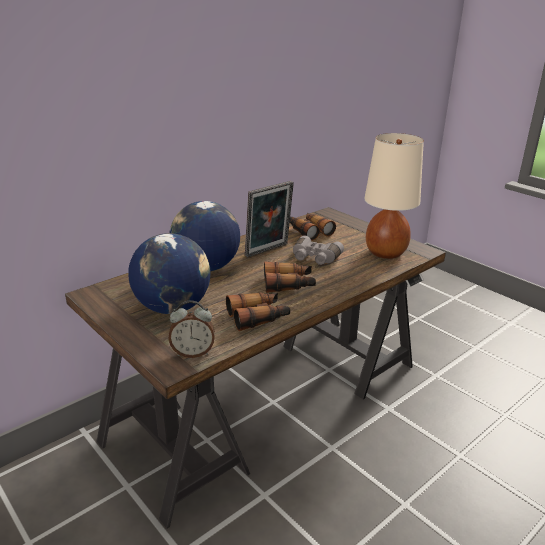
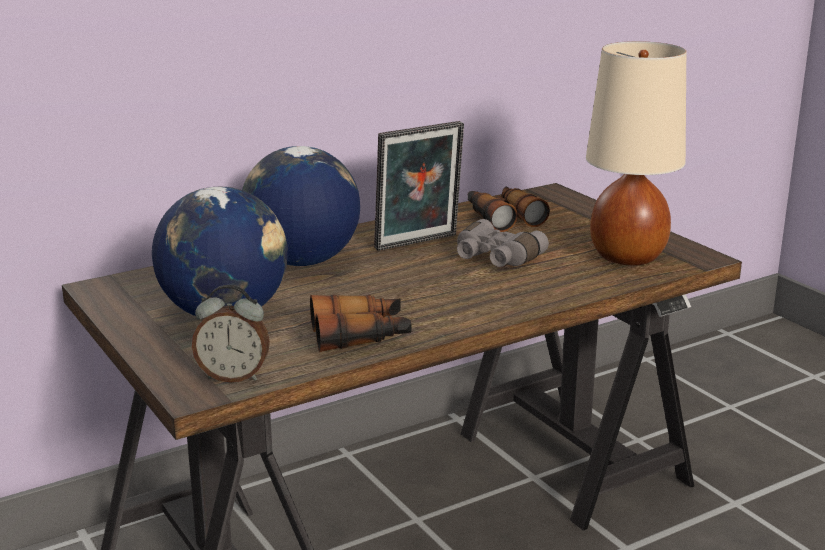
camera: 10 degrees right, 5 degrees down
binoculars [264,261,316,293] -> none

